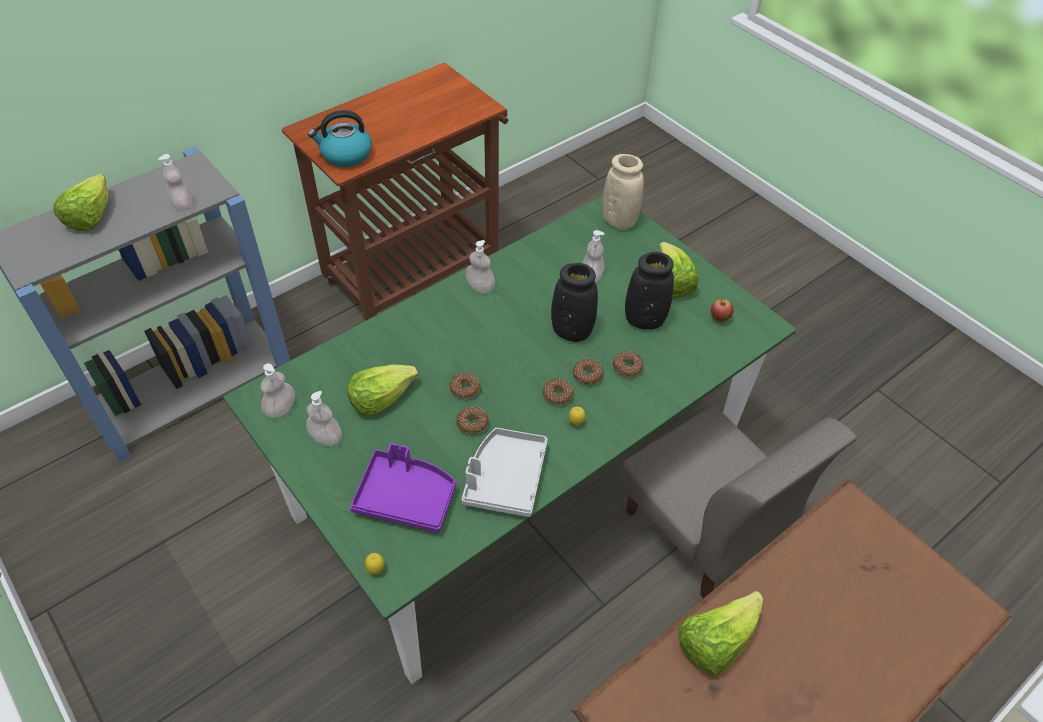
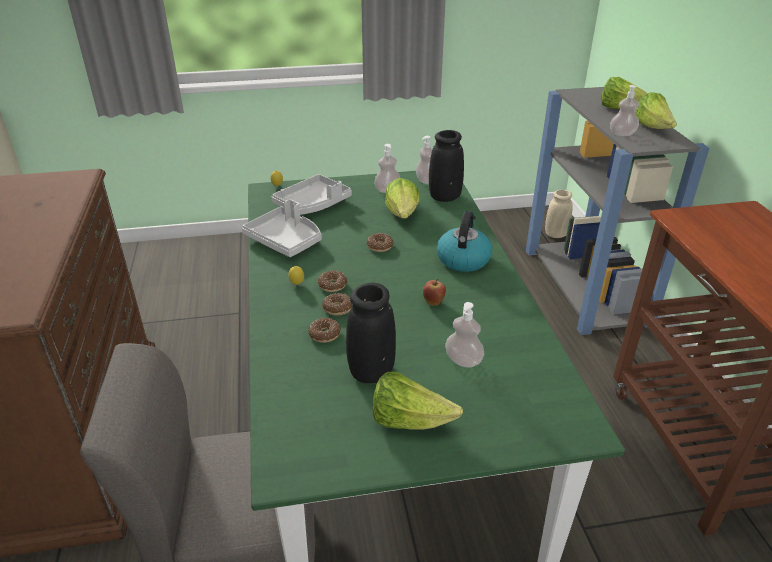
camera: 120 degrees right, 15 degrees down
kettle [308,110,372,167] -> kettle moved to [437,211,492,272]
purple tray [350,443,456,533] -> grey tray [272,174,352,215]
donut [456,406,489,435] -> none
soap dispenser [465,240,495,293] -> none
black vase [551,263,598,342] -> black vase moved to [429,130,464,202]
beige vase [602,154,644,230] -> beige vase moved to [545,190,573,238]
lettuce [678,591,763,676] -> lettuce moved to [635,92,677,129]
apple [710,299,733,322] -> apple moved to [423,279,446,305]

